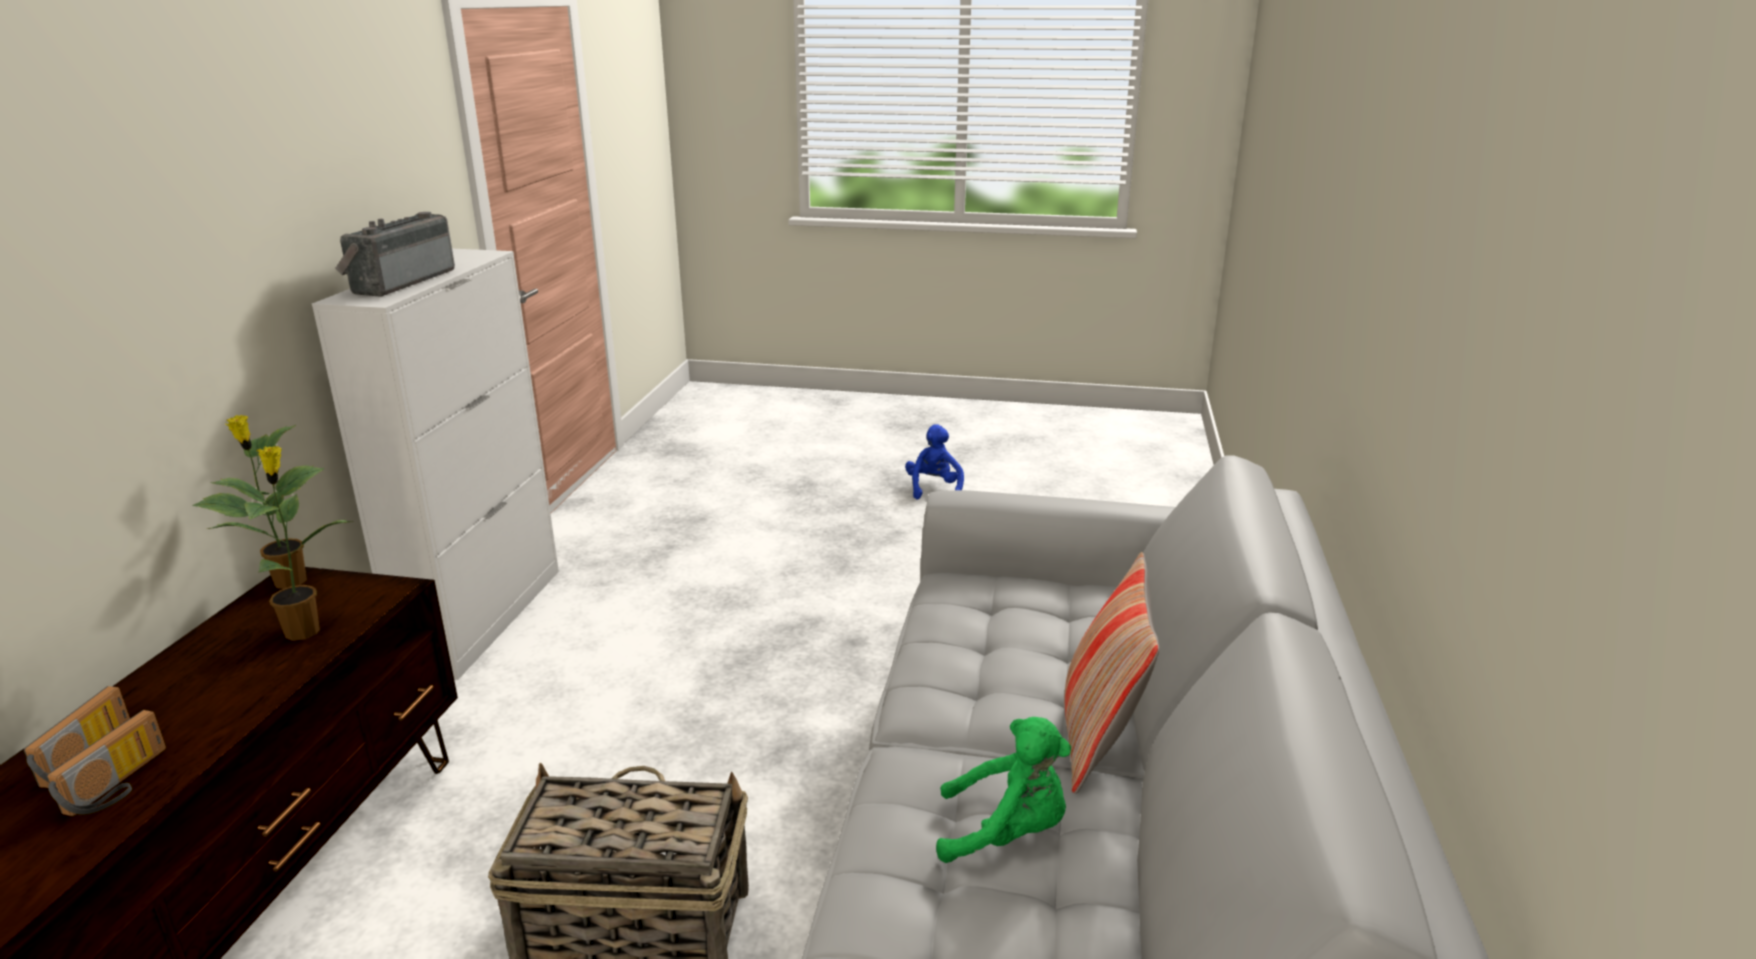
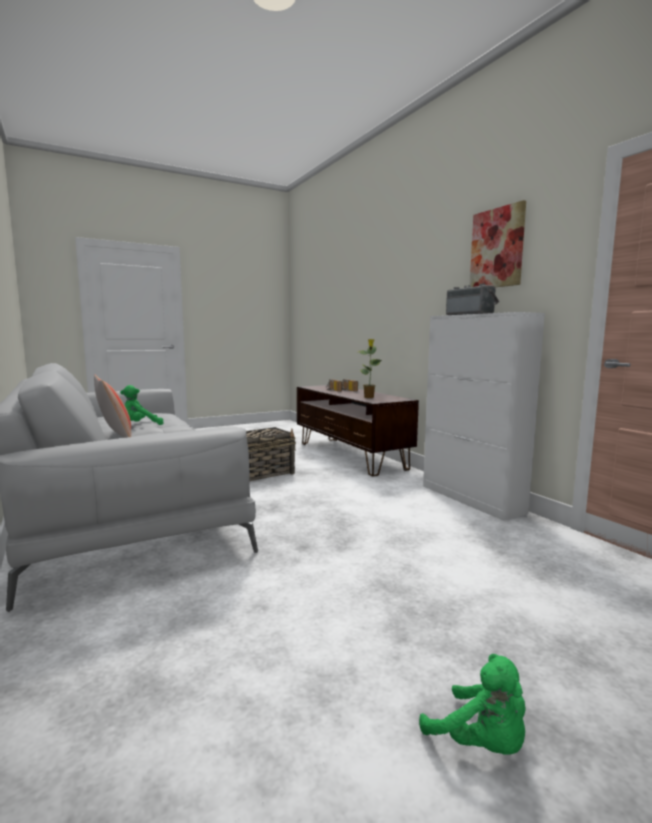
camera: 140 degrees right, 15 degrees down
potted plant [193,415,325,589] -> none
blue plush toy [905,424,964,499] -> green plush toy [419,654,526,755]
none -> picture [470,200,526,287]

